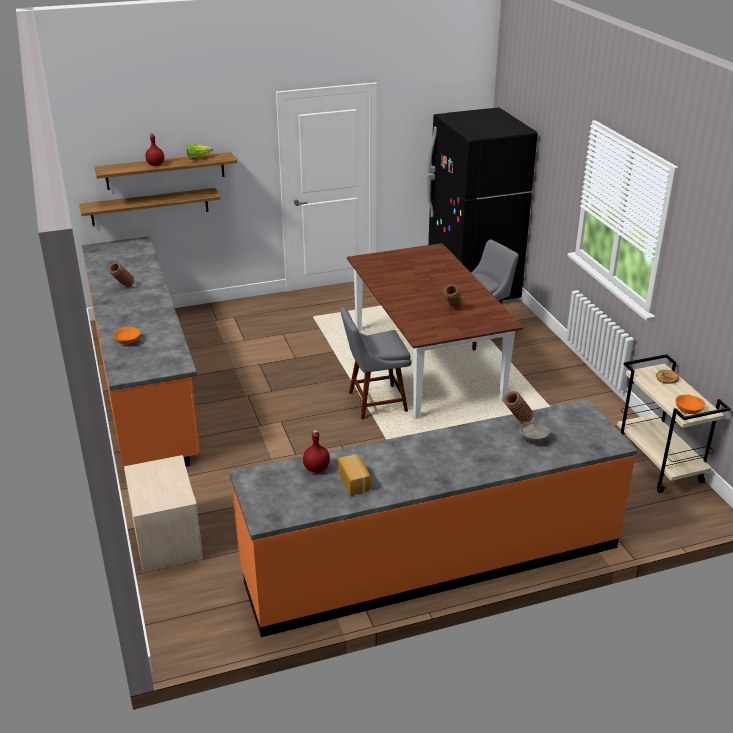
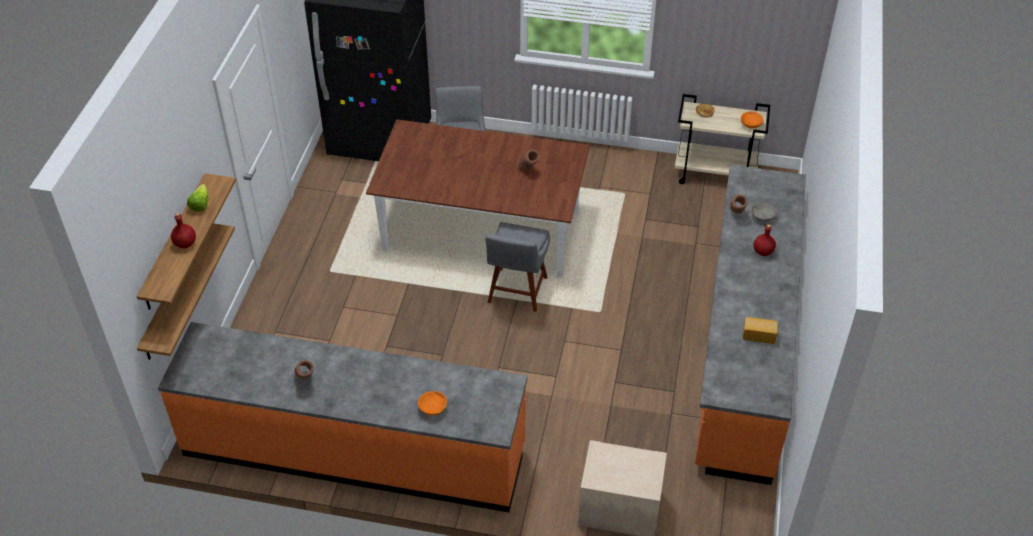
camera: 60 degrees left, 15 degrees up
red bottle [303,430,330,473] -> red bottle moved to [753,224,776,256]

